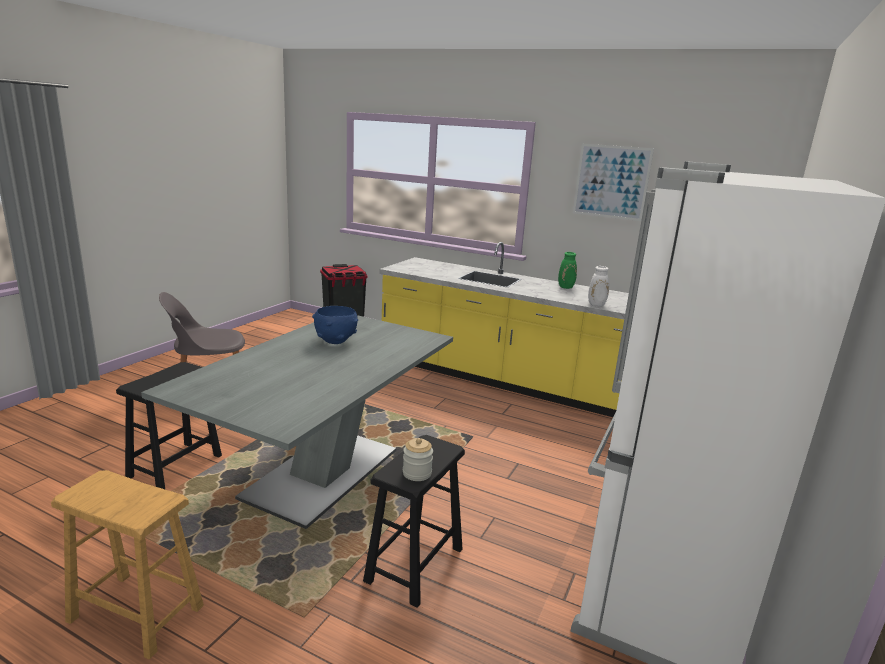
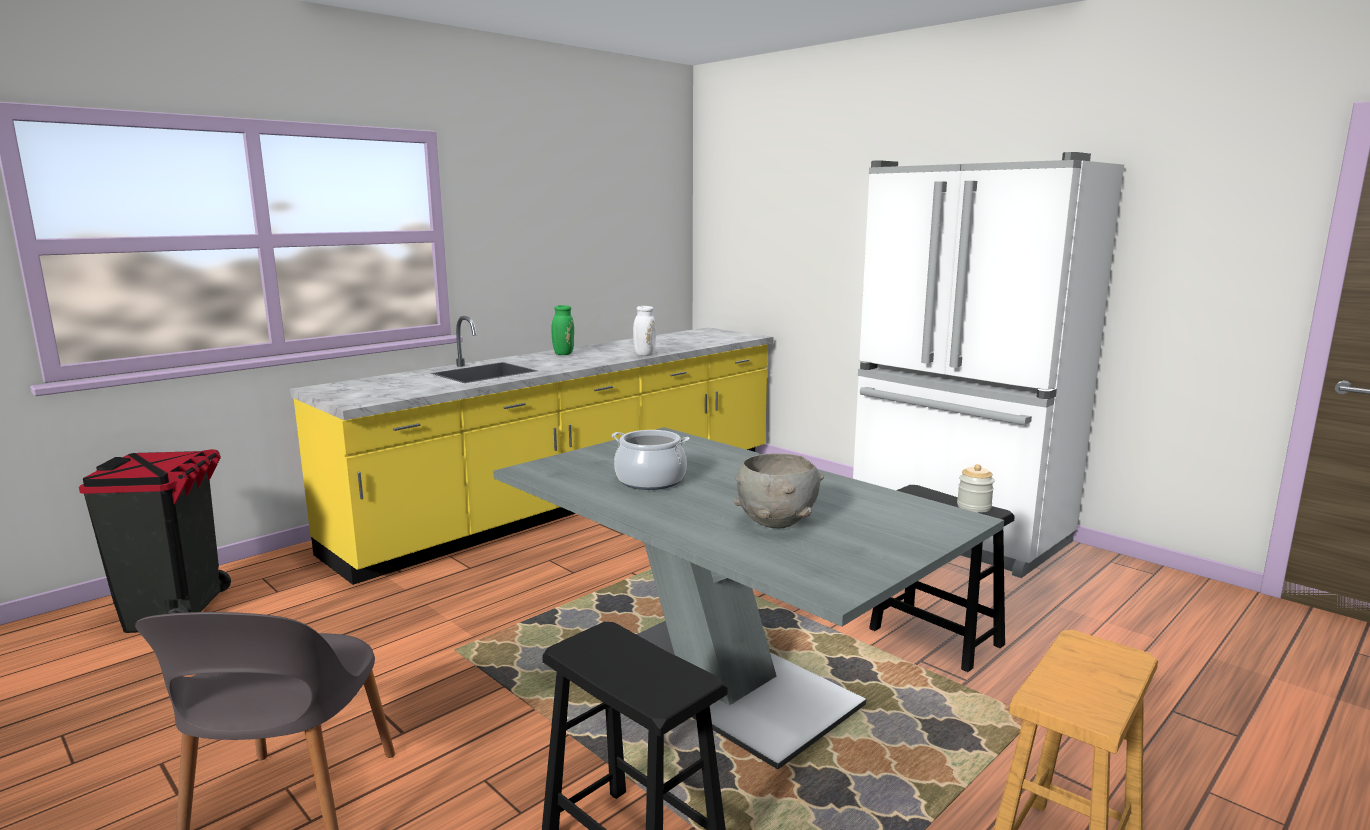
camera: 70 degrees left, 5 degrees down
blue bowl [312,306,358,344] -> cooking pot [612,430,690,490]
picture [573,144,654,221] -> none
none -> grey bowl [734,453,824,528]

